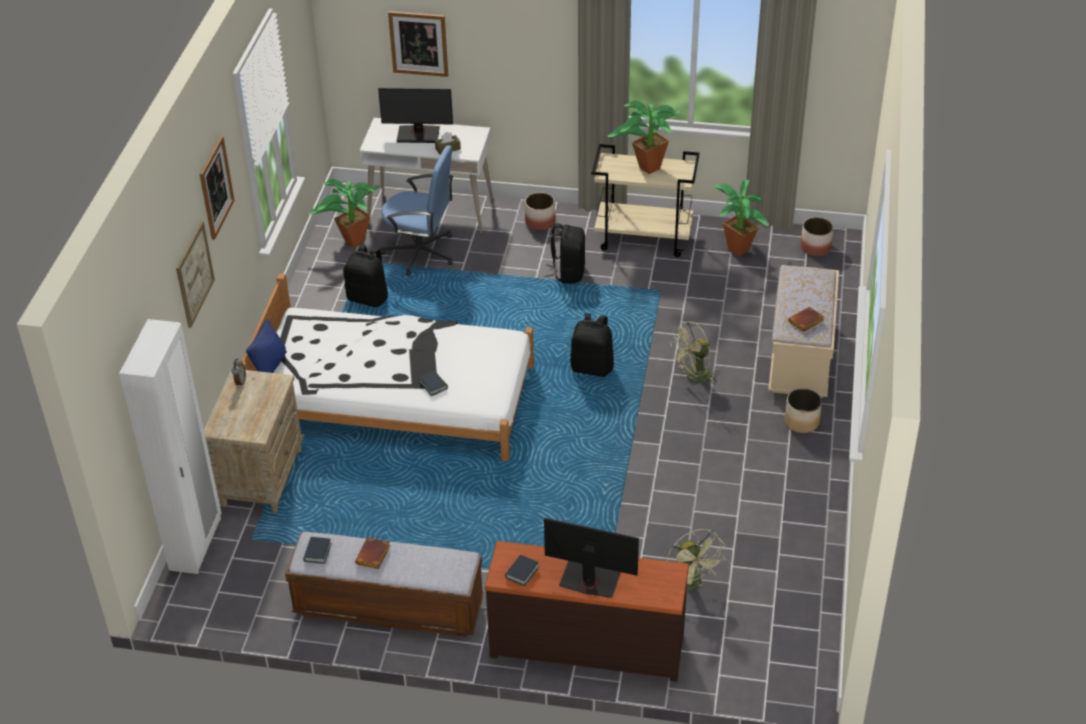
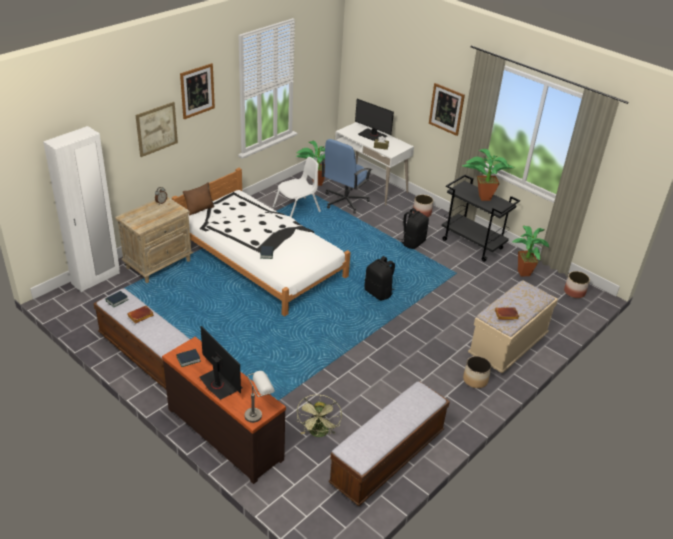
camera: 30 degrees right, 5 degrees down
blue pillow [246,318,287,373] -> brown pillow [183,182,215,216]
black backpack [344,245,388,307] -> white chair [273,157,321,217]
blue office chair [380,145,453,276] -> blue office chair turned 75 degrees clockwise [321,139,372,213]
picture [388,11,448,77] -> picture moved to [429,83,465,136]
beige cart [592,144,700,257] -> black cart [442,175,520,262]
green fan [670,321,719,388] -> none
none -> grey table lamp [244,371,275,423]
none -> bench [329,381,450,506]

